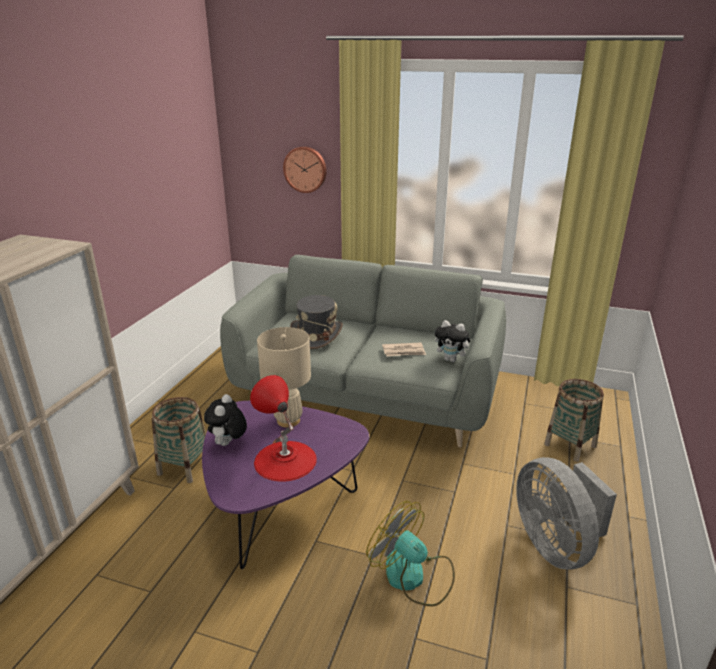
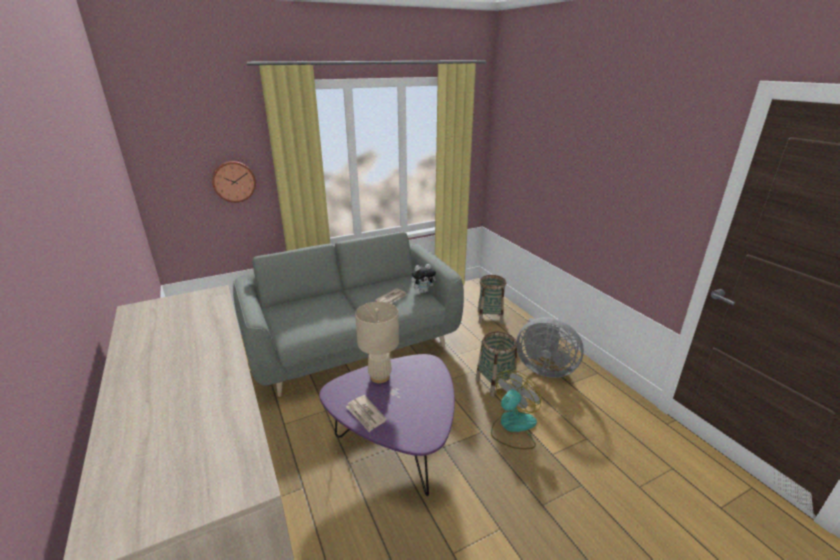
camera: 45 degrees left, 0 degrees up
basket [152,397,206,483] -> basket moved to [476,332,517,397]
plush toy [204,394,247,446] -> newspaper [346,395,387,432]
red table lamp [250,375,317,482] -> none
grey hat [290,295,343,349] -> none
fan [366,501,455,606] -> fan turned 135 degrees clockwise [491,370,541,449]

